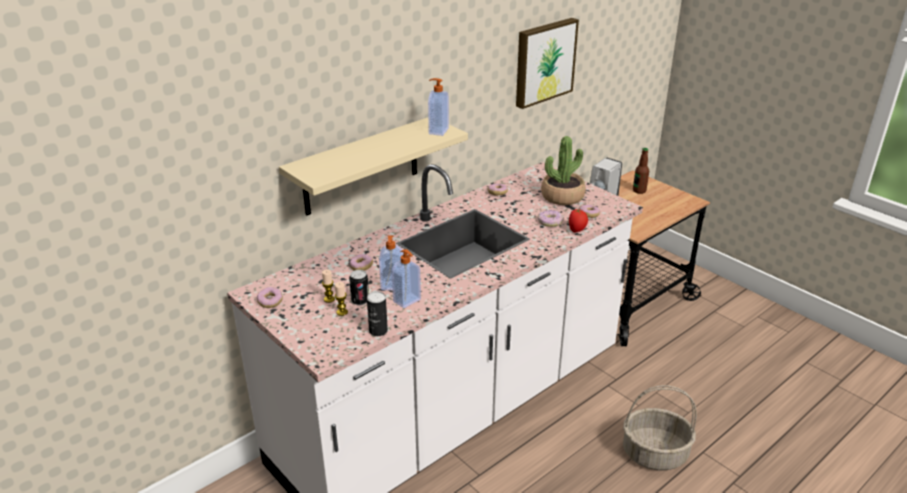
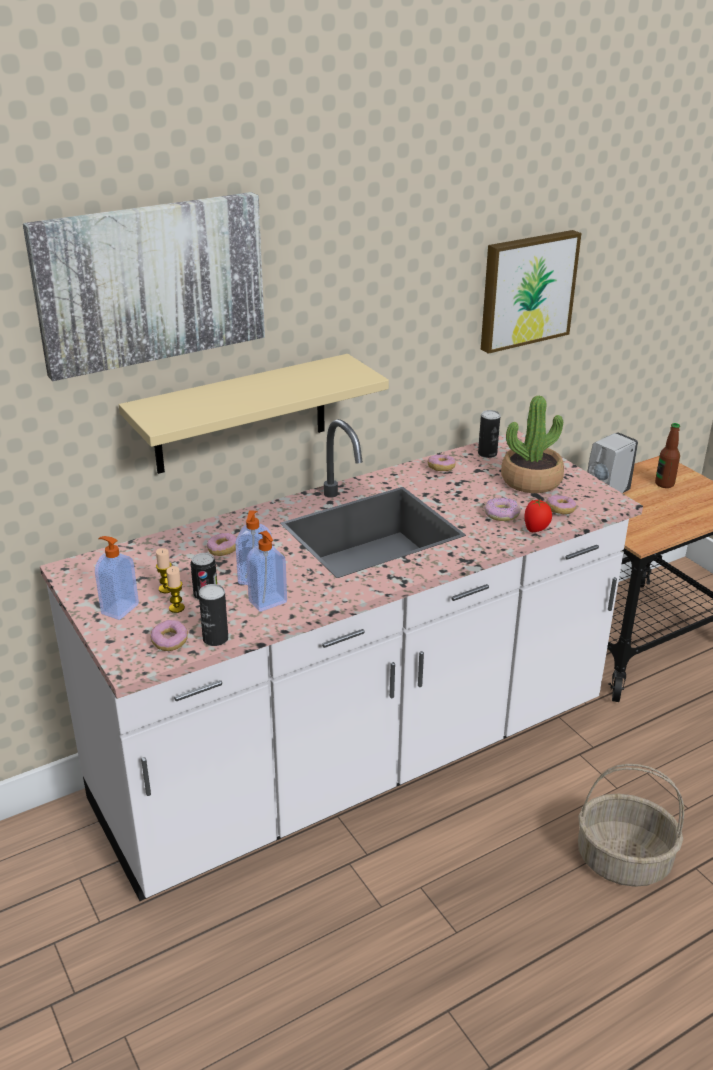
camera: 10 degrees right, 0 degrees up
donut [257,287,283,308] -> donut moved to [151,620,188,651]
soap dispenser [428,78,449,136] -> soap dispenser moved to [95,536,139,620]
none -> picture [23,192,265,381]
none -> can [478,410,500,458]

